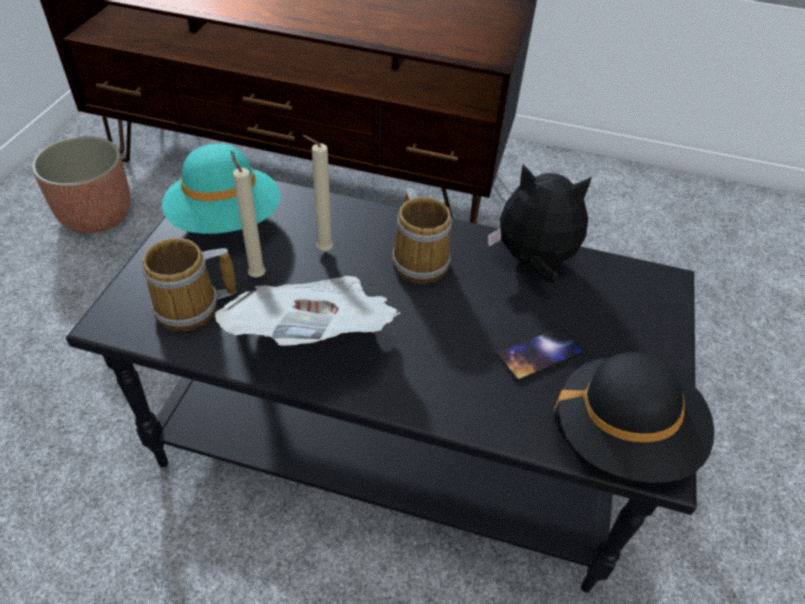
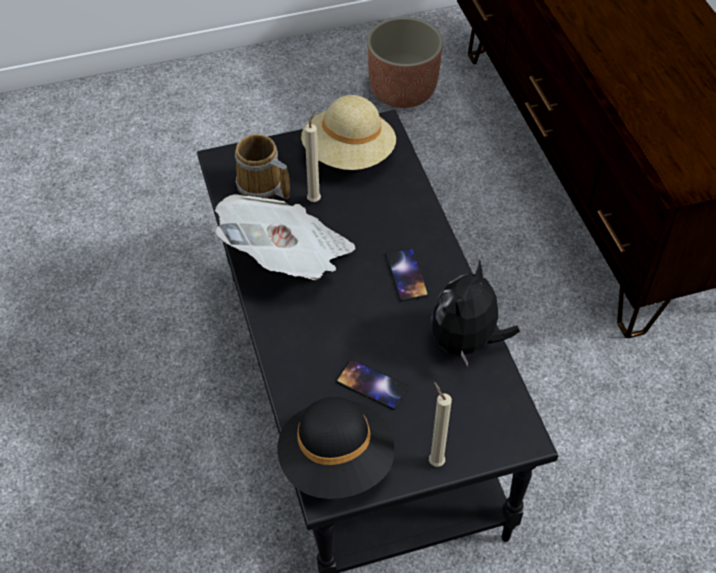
camera: 60 degrees right, 5 degrees up
turquoise hat [162,144,280,234] -> beige hat [301,95,396,170]
beige candle [302,135,333,251] -> beige candle moved to [429,382,452,467]
mug [392,188,452,284] -> phone [385,248,429,302]
plush toy [488,164,592,283] -> plush toy turned 135 degrees counterclockwise [431,259,520,366]

